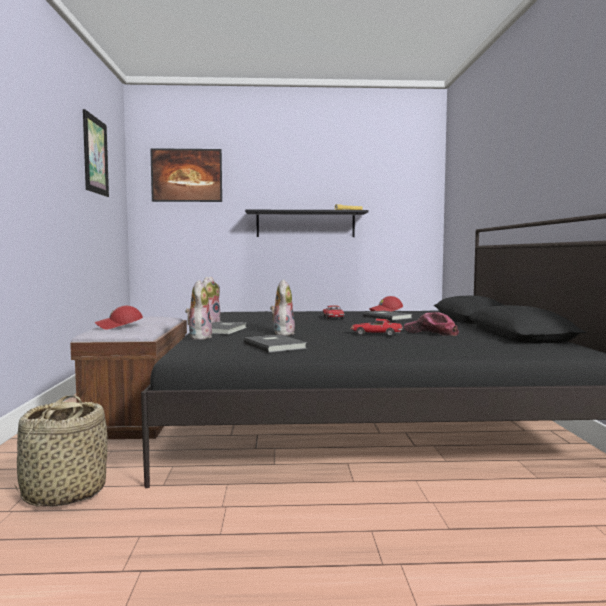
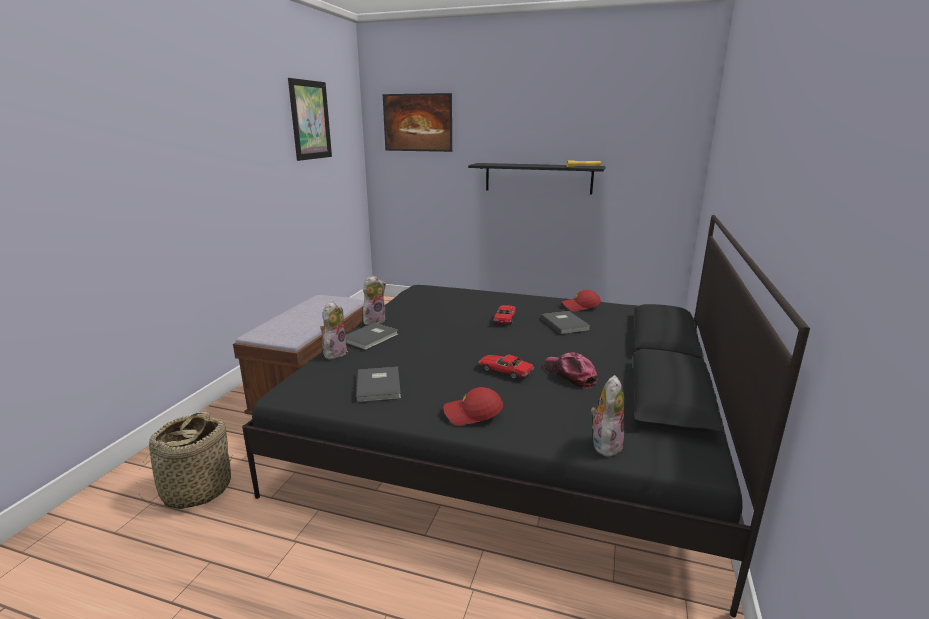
camera: 20 degrees right, 15 degrees up
red cap [95,306,143,329] -> red cap moved to [443,387,503,426]
plush toy [270,280,295,336] -> plush toy moved to [591,375,624,457]

